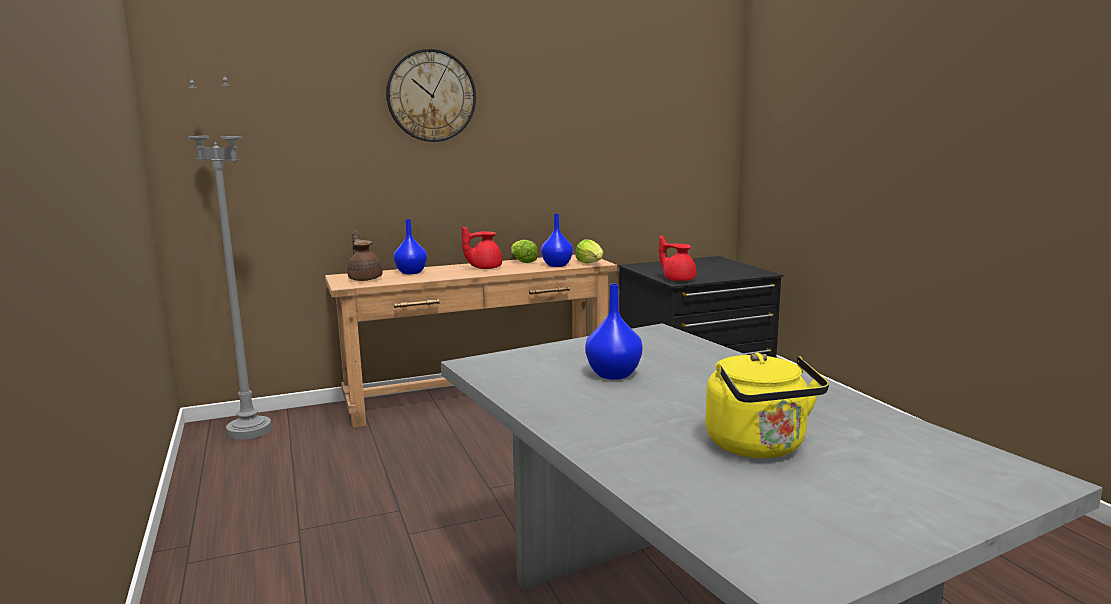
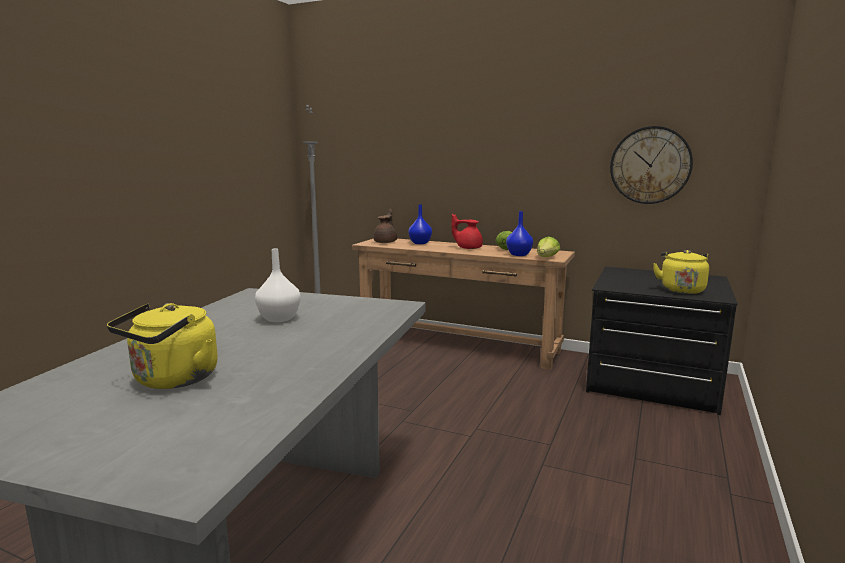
camera: 45 degrees right, 0 degrees up
wall clock [386,49,476,142] -> wall clock moved to [610,126,693,204]
blue vase [585,284,643,380] -> white vase [255,248,301,322]
red teapot [659,235,696,281] -> none
none -> yellow kettle [653,250,709,294]

